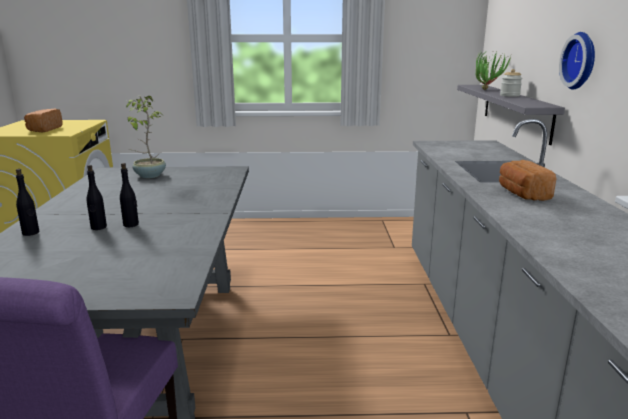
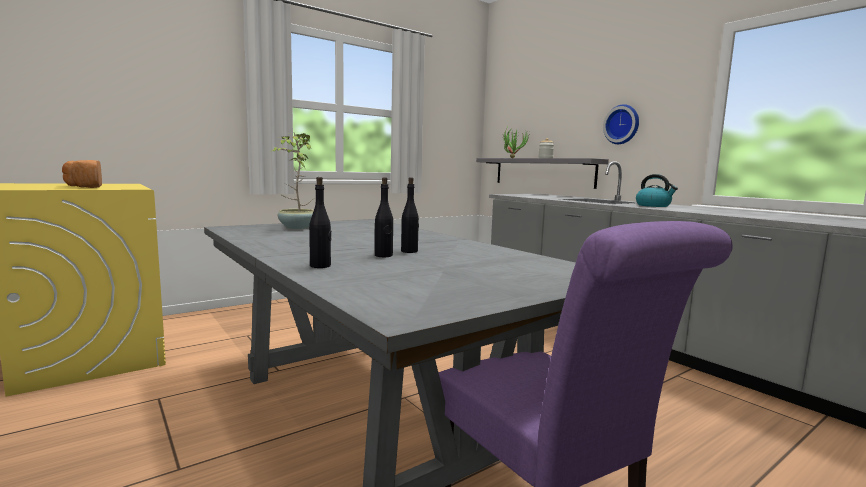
camera: 35 degrees left, 10 degrees down
bread [499,160,556,201] -> kettle [636,174,678,207]

